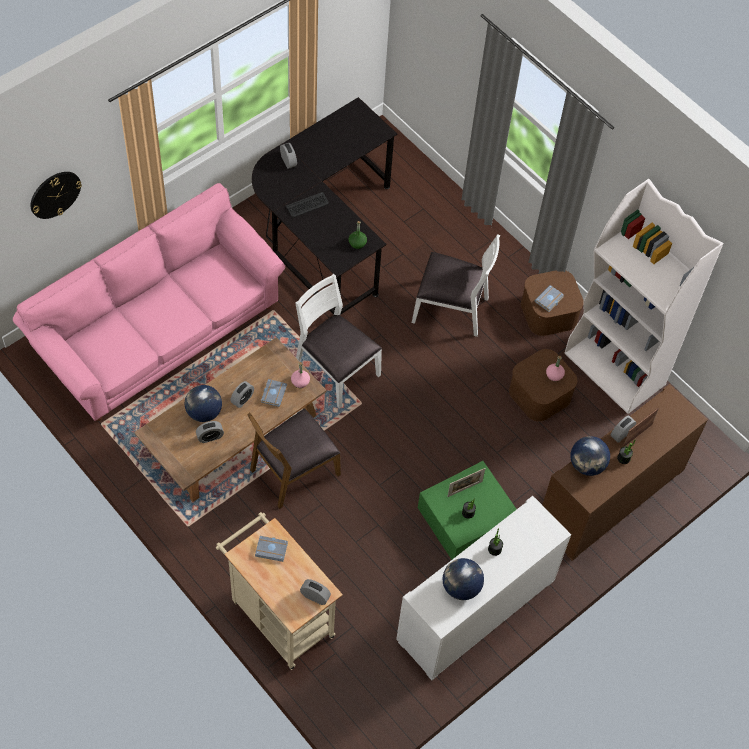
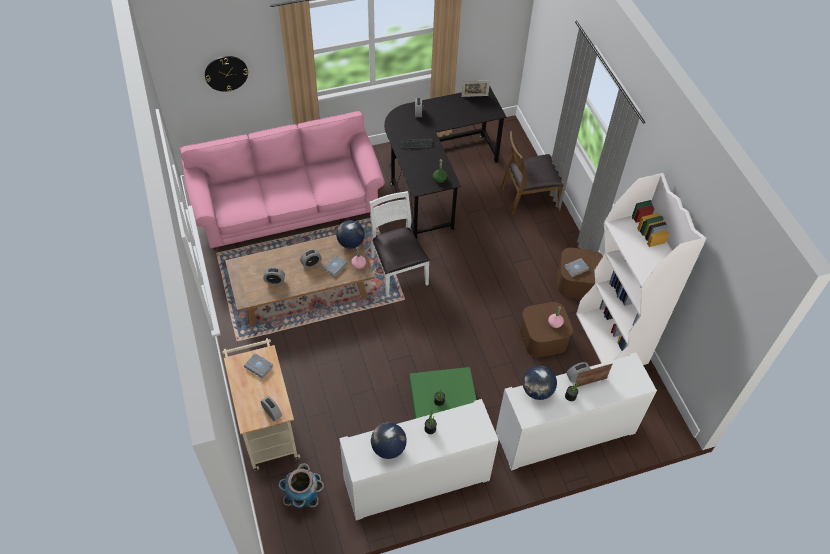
camera: 25 degrees right, 5 degrees down
globe [185,385,222,422] -> globe moved to [336,221,365,249]
brown chair [247,408,341,509] -> brown chair moved to [500,131,564,215]
white chair [412,234,500,337] -> none
picture frame [447,468,486,497] -> picture frame moved to [461,80,490,97]
brown cabinet [543,384,708,561] -> white cabinet [496,352,657,471]
none -> planter [279,463,324,509]

